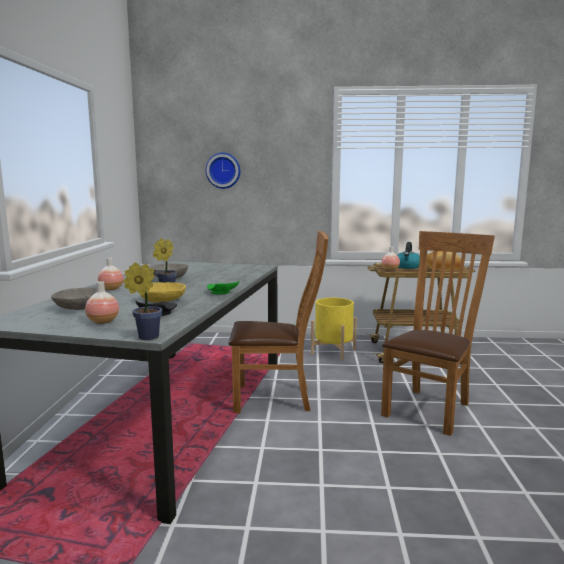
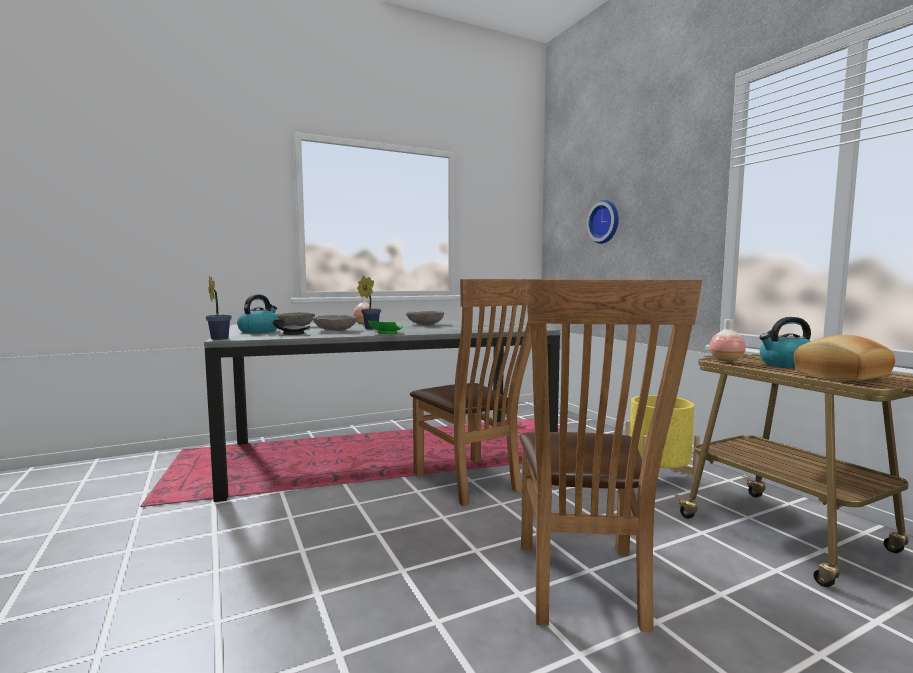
camera: 60 degrees right, 5 degrees down
vase [85,281,119,324] -> kettle [237,294,279,333]
yellow bowl [141,282,186,303] -> grey bowl [313,315,357,331]
brown chair [381,231,495,436] -> brown chair turned 90 degrees clockwise [519,279,702,632]

